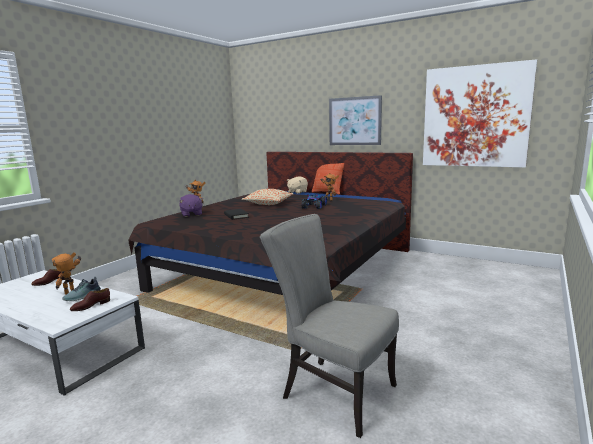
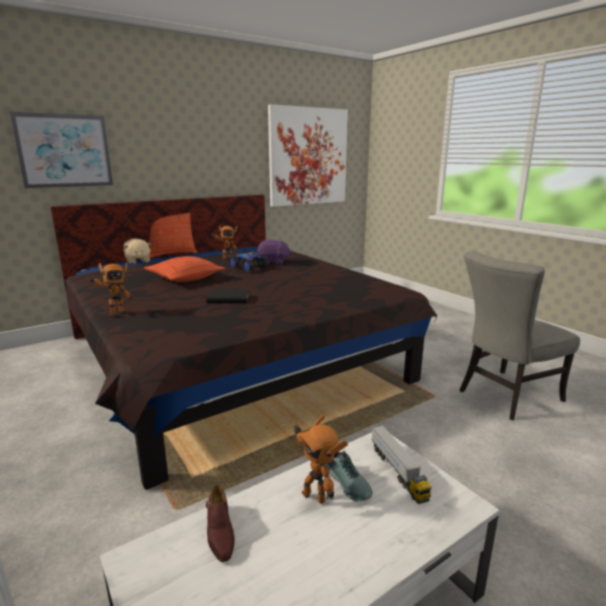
camera: 65 degrees left, 5 degrees up
brown shoe [70,288,110,311] -> toy truck [371,425,431,504]
purple plush toy [179,194,203,217] -> purple plush toy moved to [257,240,291,265]
beige pillow [242,189,294,205] -> orange pillow [144,256,225,282]
picture [329,95,382,145] -> picture moved to [10,112,113,188]

